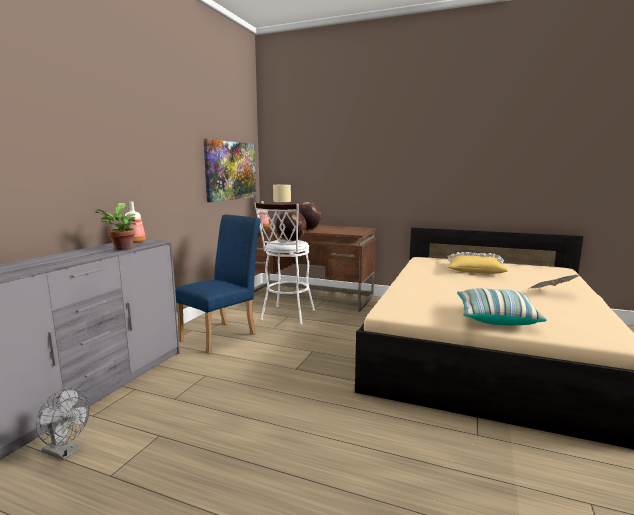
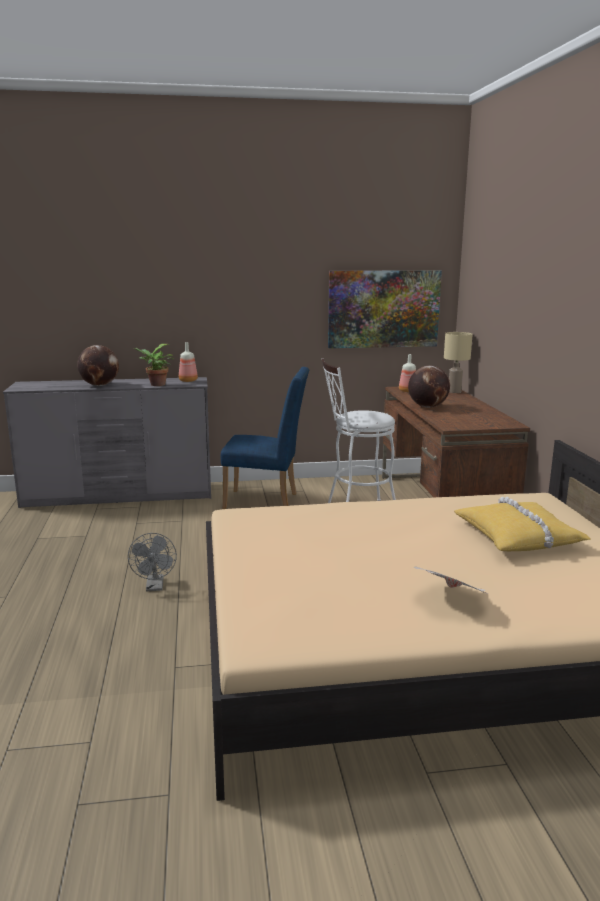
camera: 60 degrees right, 5 degrees up
grey fan [36,388,89,460] -> grey fan moved to [128,533,177,591]
globe [276,211,307,241] -> globe moved to [77,345,119,386]
pillow [457,288,547,325] -> none

